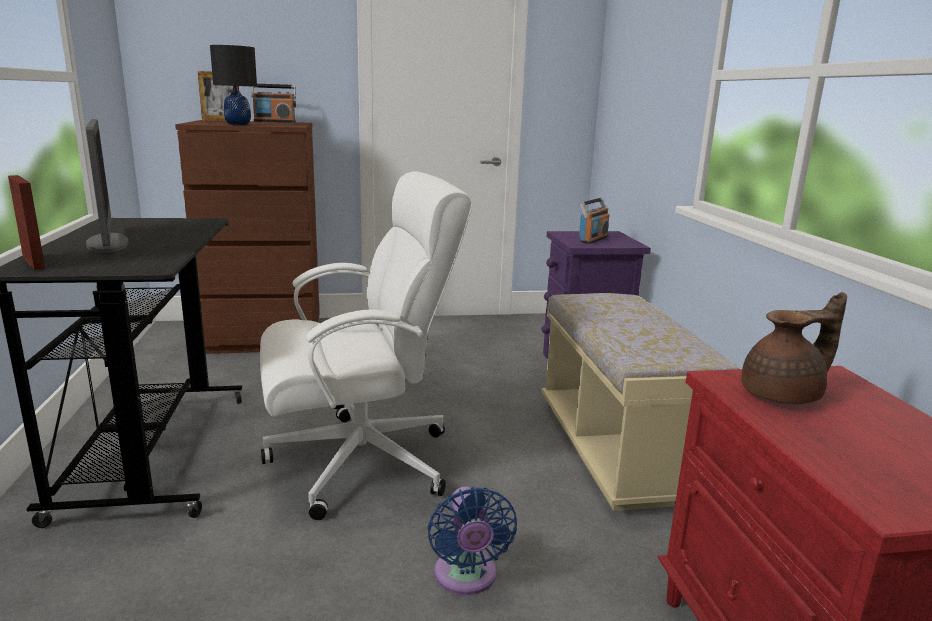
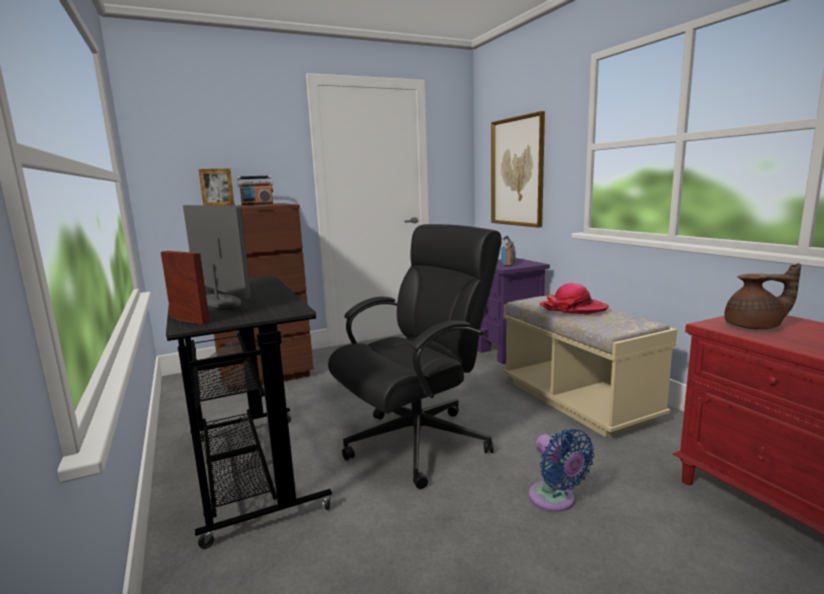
camera: 15 degrees left, 5 degrees down
black table lamp [210,45,257,125] -> none
white office chair [260,171,472,520] -> black office chair [328,224,502,489]
brown teapot [742,292,847,404] -> brown teapot turned 45 degrees clockwise [724,263,801,330]
none -> picture [491,111,545,228]
none -> hat [540,283,609,314]

